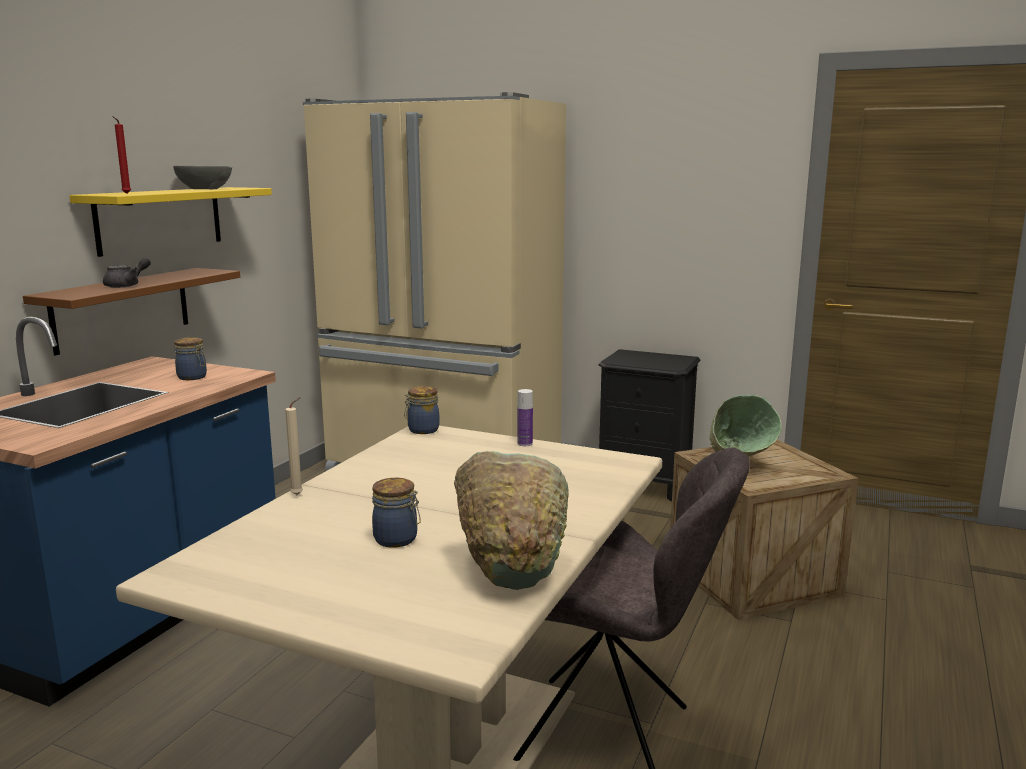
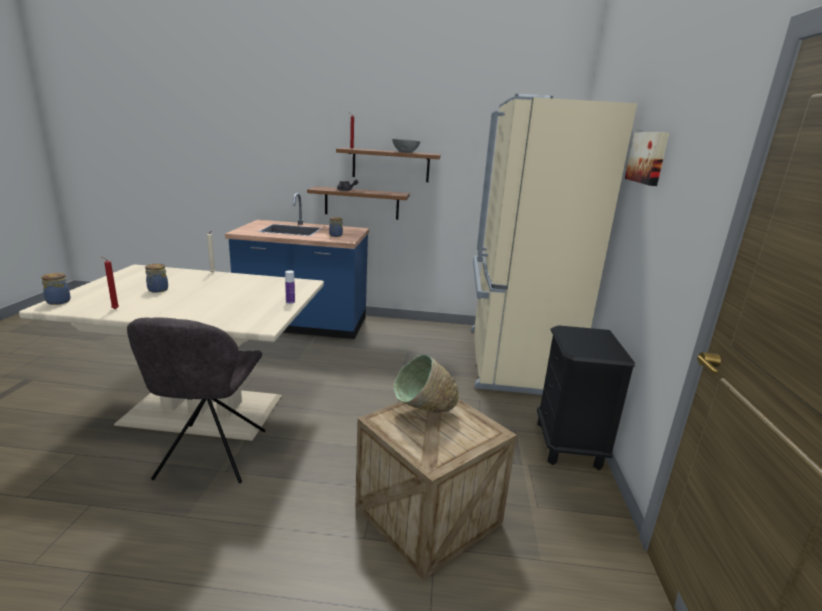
camera: 70 degrees right, 5 degrees up
yellow shelf [69,187,272,257] -> brown shelf [336,148,441,182]
jar [404,386,440,434] -> jar moved to [41,273,71,305]
green bowl [454,451,569,590] -> red candle [100,256,119,309]
none -> picture [625,132,669,186]

